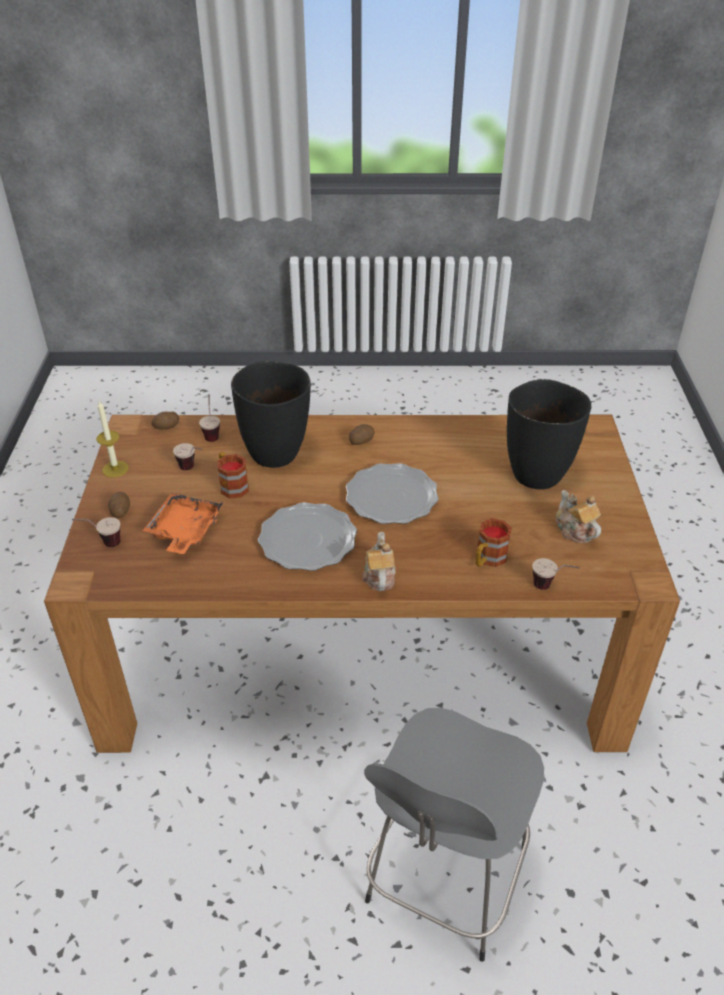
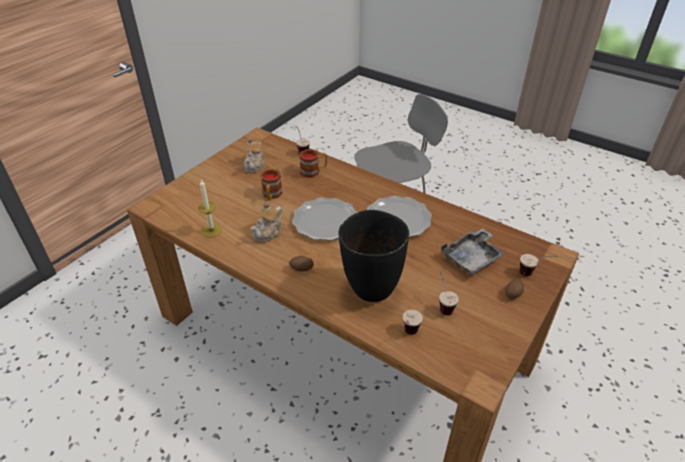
camera: 145 degrees left, 0 degrees up
candle [96,401,129,477] -> candle moved to [198,180,222,238]
orange tray [143,493,222,554] -> grey tray [441,228,505,275]
potato [152,411,179,430] -> none
mug [217,452,249,498] -> mug moved to [260,169,282,200]
teapot [362,531,396,591] -> teapot moved to [251,202,283,243]
black vase [507,379,591,489] -> none

